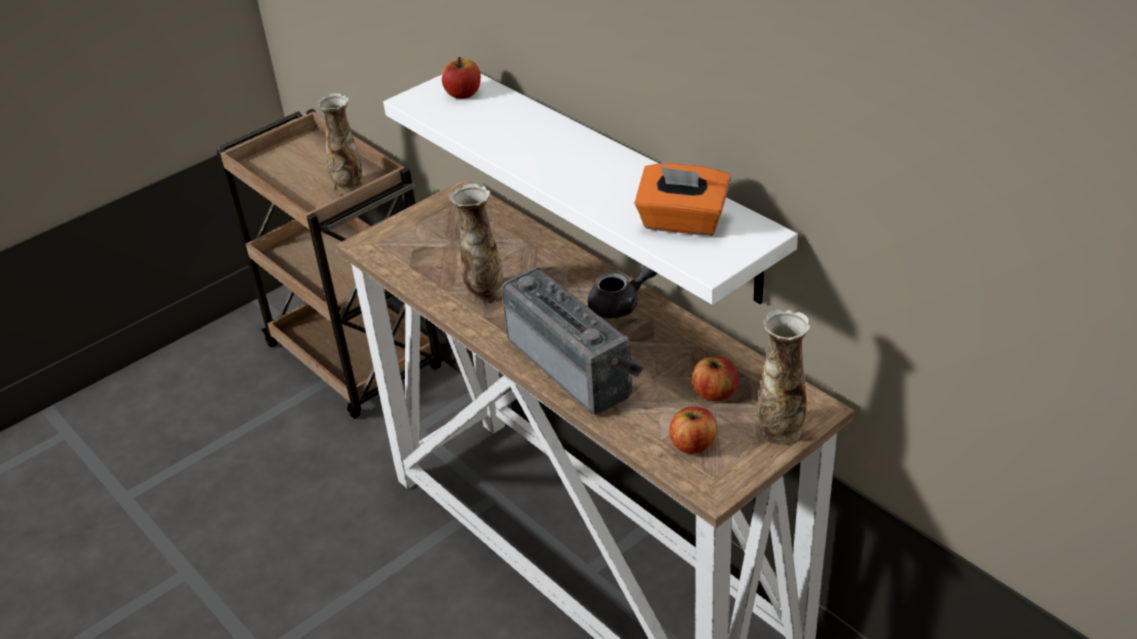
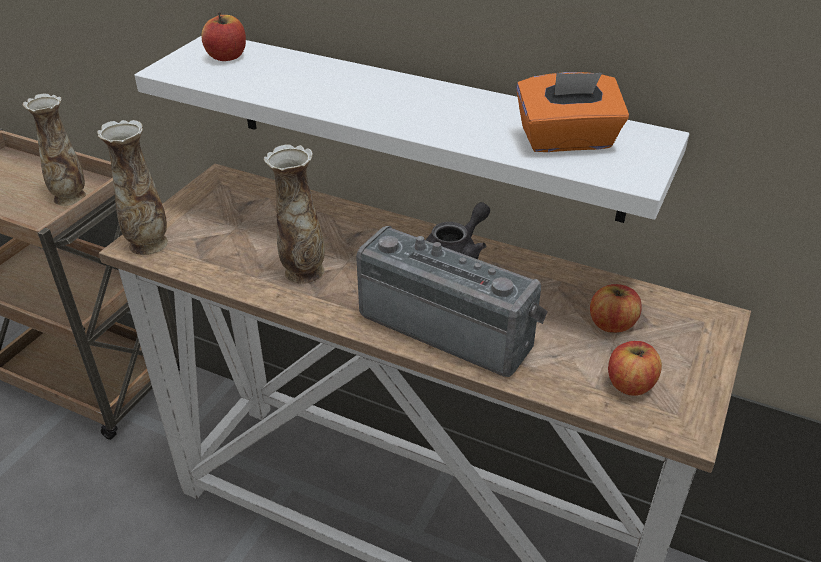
camera: 25 degrees left, 0 degrees up
vase [757,309,810,445] -> vase moved to [97,120,168,255]

